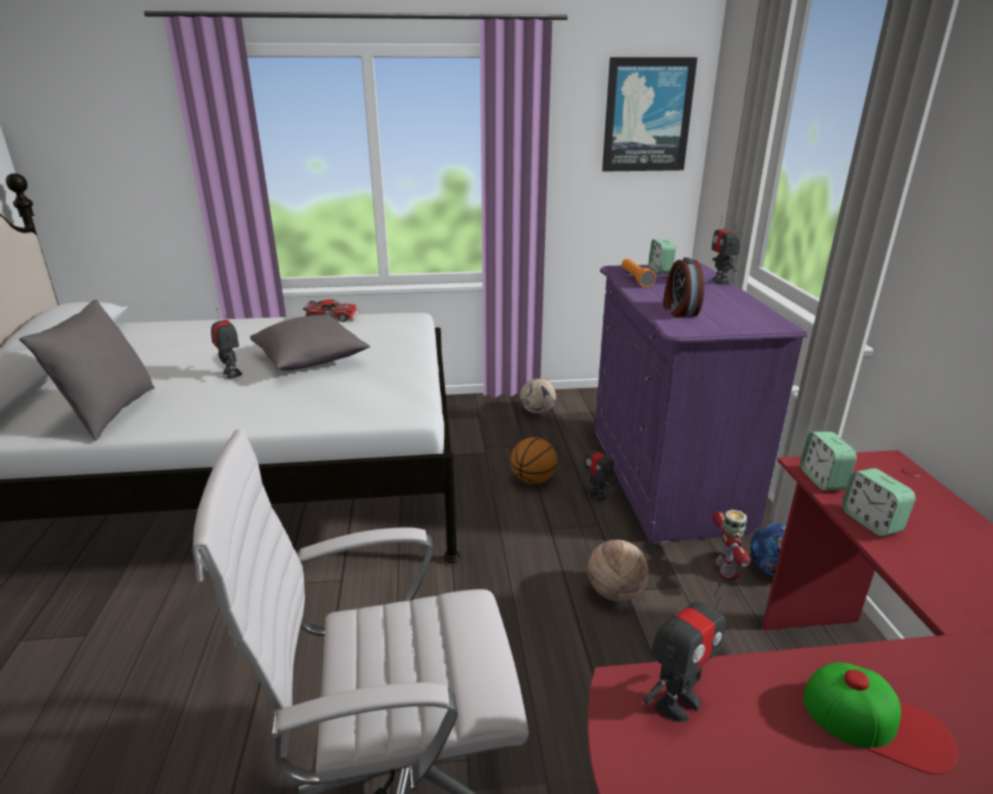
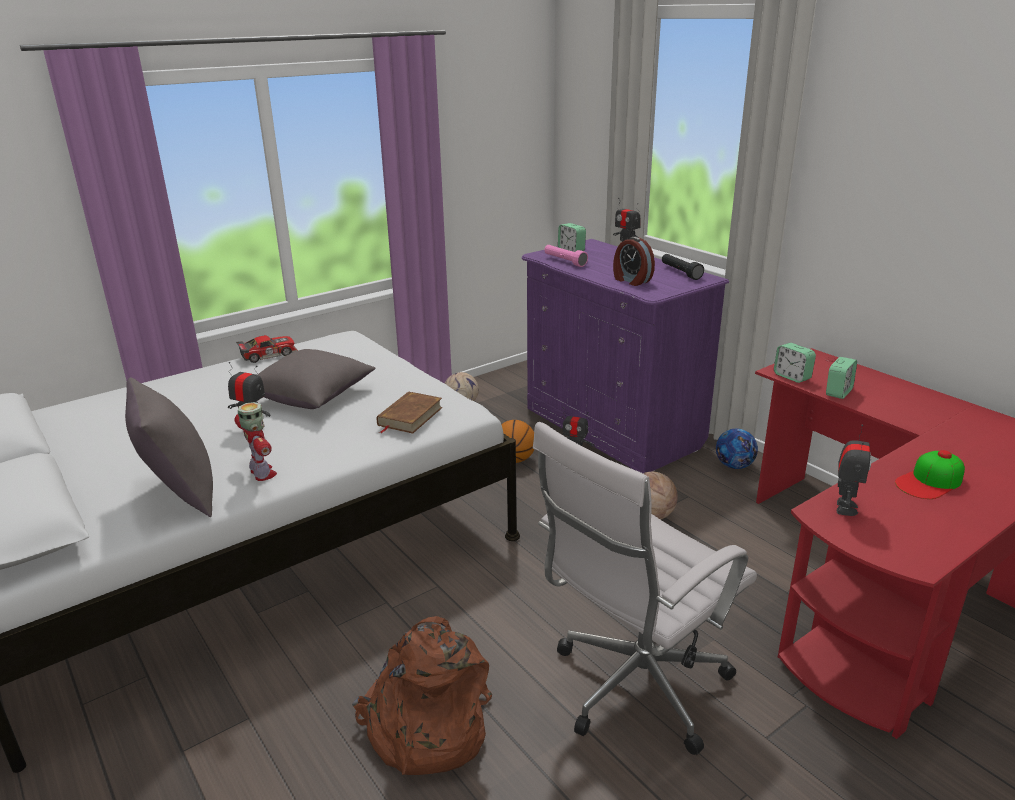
camera: 30 degrees left, 0 degrees up
picture [602,57,698,172] -> none
orange flashlight [622,259,656,288] -> pink flashlight [544,245,588,267]
toy robot [712,510,751,580] -> toy robot moved to [235,402,277,481]
cap [803,662,958,774] -> cap turned 150 degrees clockwise [895,450,965,499]
alarm clock [842,468,916,536] -> alarm clock turned 90 degrees counterclockwise [826,357,857,399]
none -> brown backpack [352,616,492,775]
none -> brown book [377,391,443,434]
none -> black flashlight [662,254,704,280]

